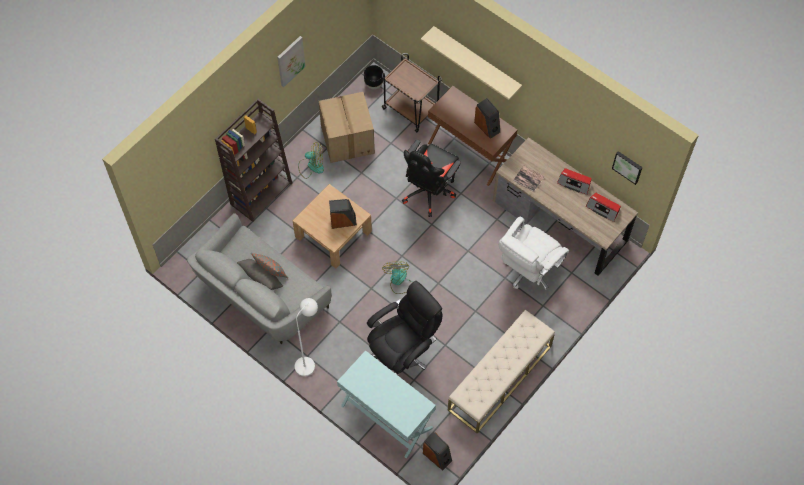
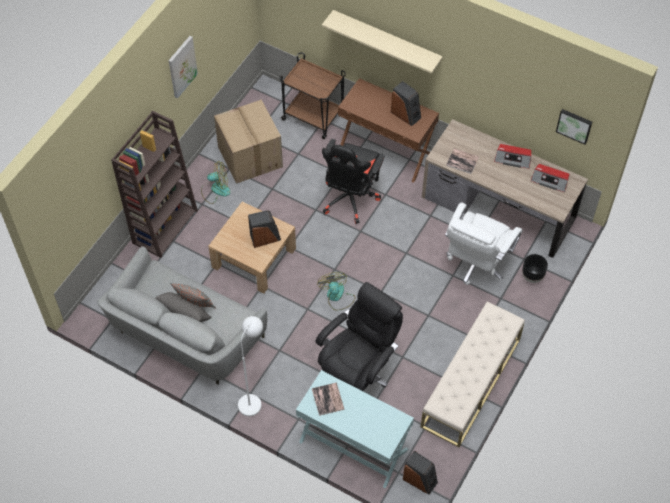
camera: 10 degrees left, 5 degrees down
black planter [364,65,383,89] -> black planter moved to [522,254,548,283]
none -> book [312,383,344,416]

